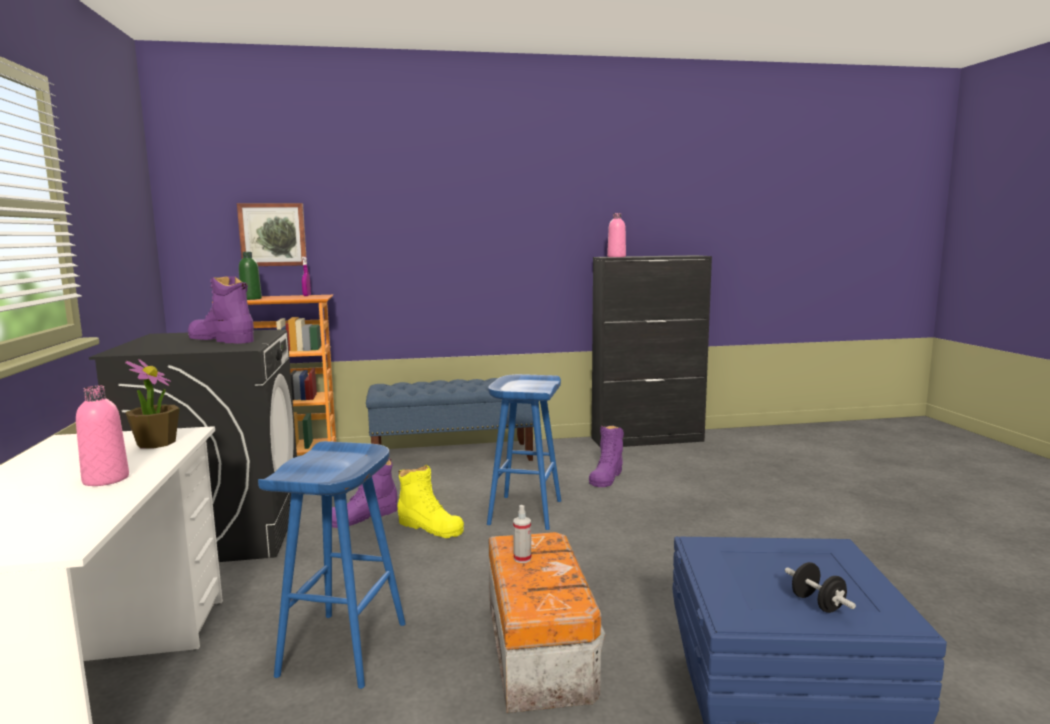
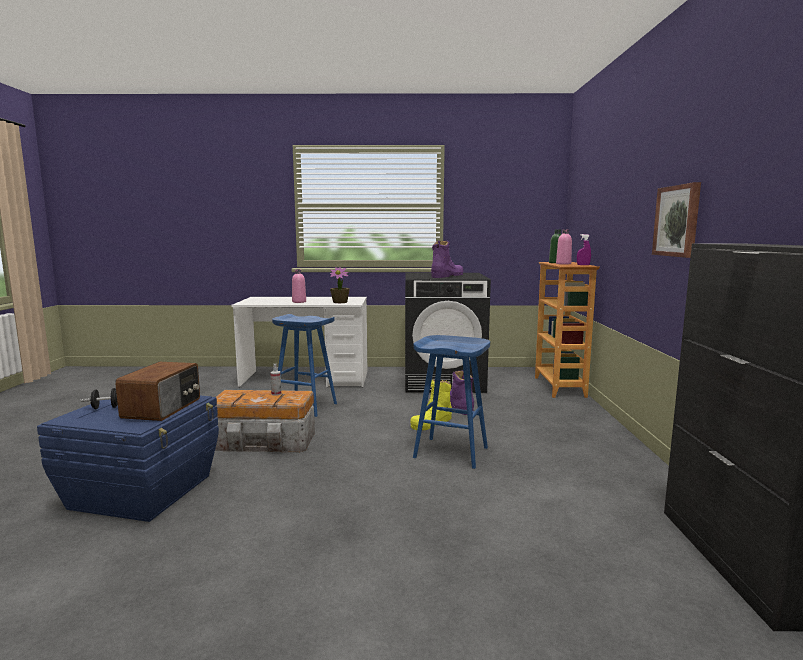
camera: 100 degrees right, 0 degrees up
picture [237,203,307,266] -> picture moved to [652,182,701,258]
blue bench [366,378,534,461] -> none
purple boot [589,425,624,487] -> none
pink bottle [607,213,626,257] -> pink bottle moved to [556,229,572,265]
none -> radio [115,362,200,421]

